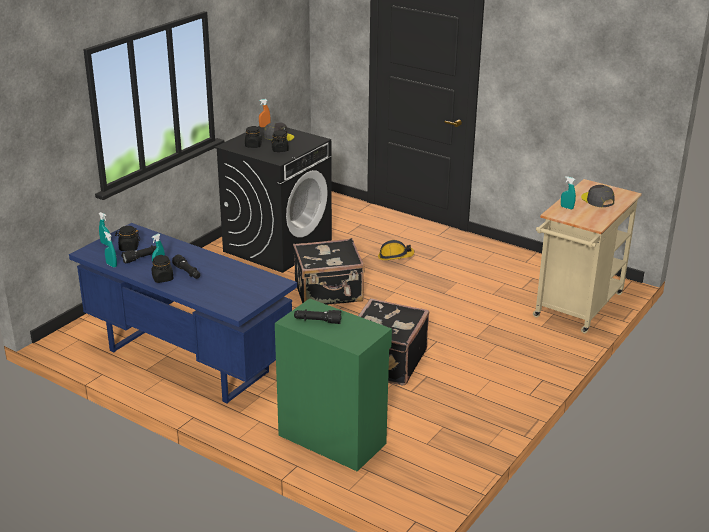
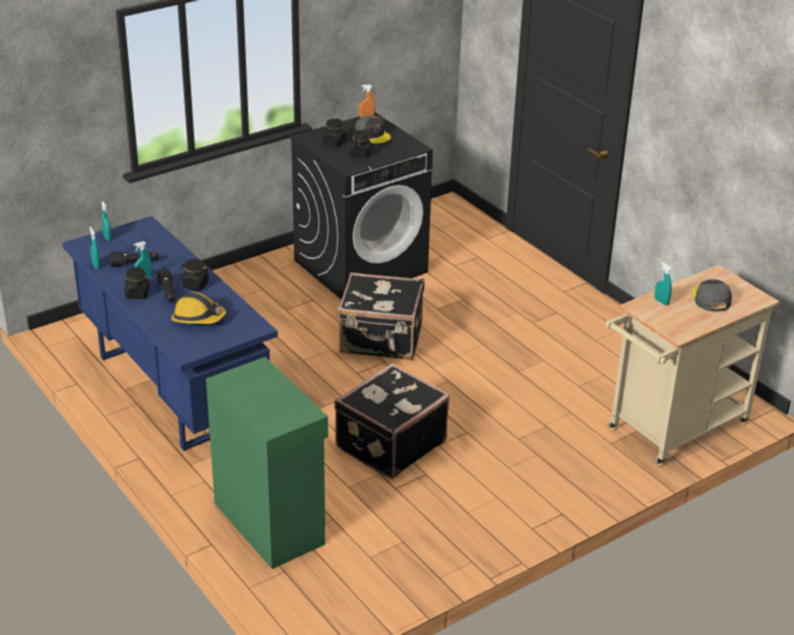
camera: 20 degrees right, 5 degrees up
black jar [115,226,140,251] -> black jar moved to [180,259,209,290]
black flashlight [294,309,342,324] -> none
hard hat [378,240,414,260] -> hard hat moved to [171,292,226,324]

